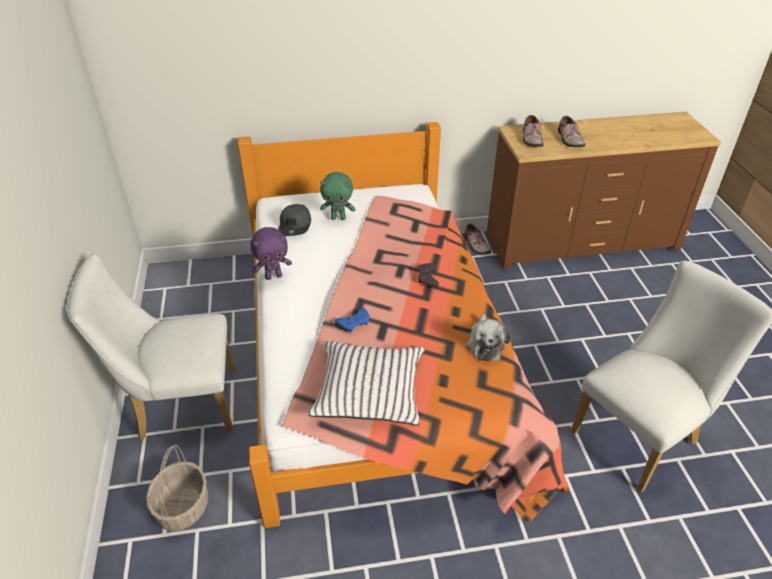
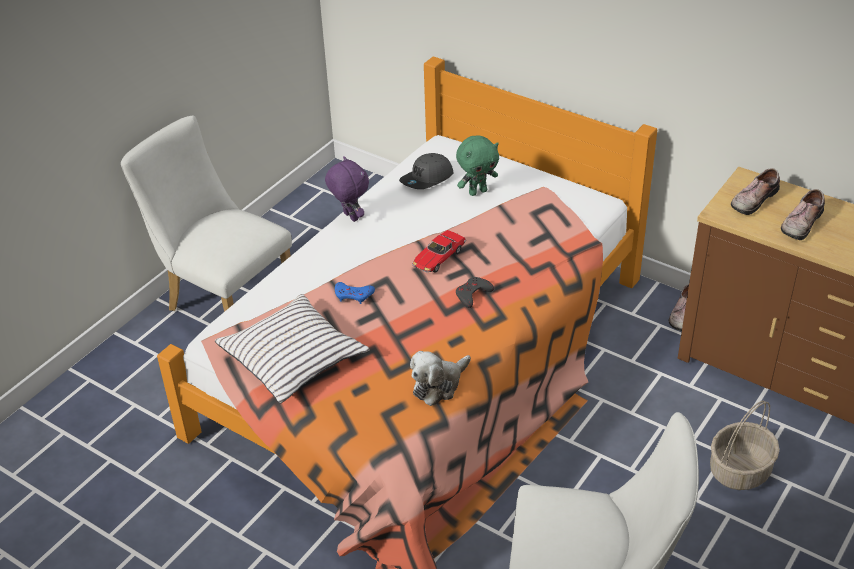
camera: 45 degrees right, 0 degrees up
basket [146,445,208,531] -> basket moved to [710,401,780,490]
purple plush toy [251,227,292,280] -> purple plush toy turned 150 degrees counterclockwise [325,156,369,222]
green plush toy [320,172,356,220] -> green plush toy turned 75 degrees counterclockwise [456,136,499,196]
none -> toy car [412,230,466,273]

